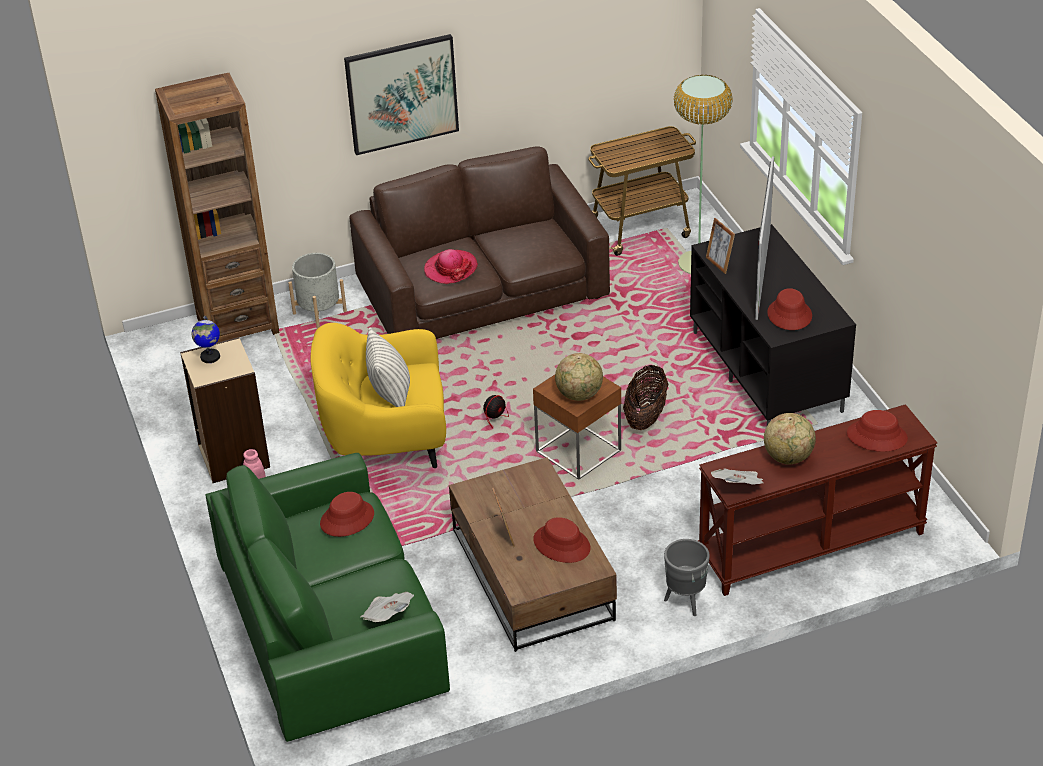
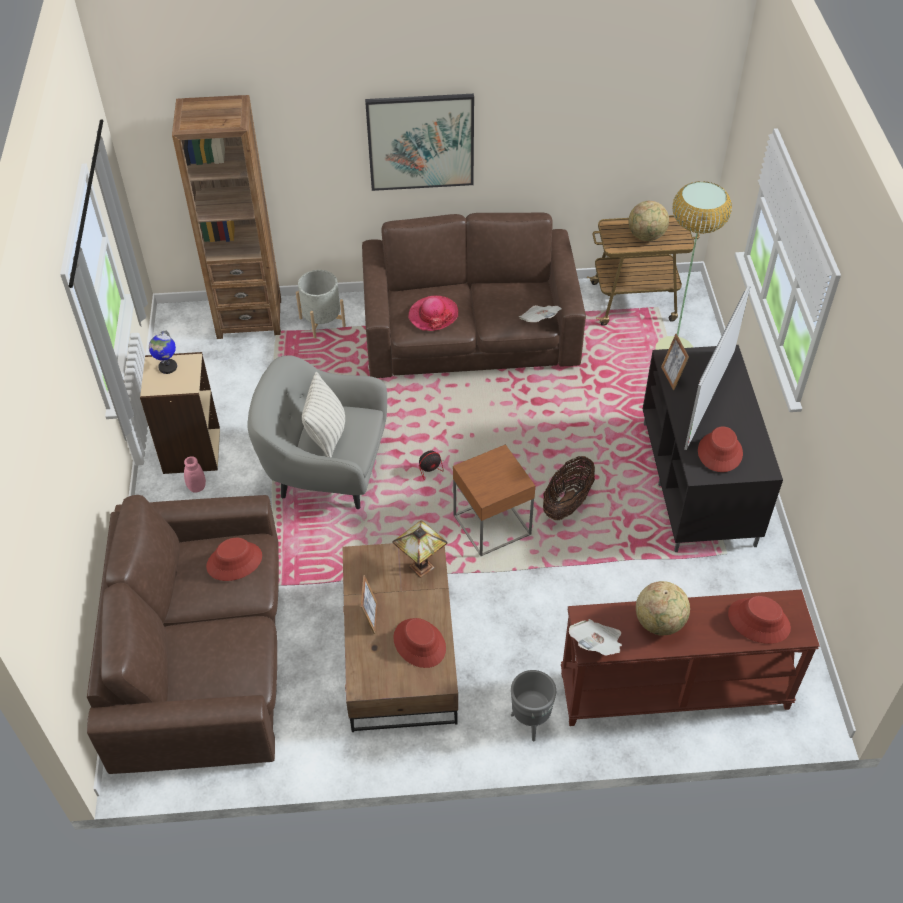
camera: 15 degrees right, 10 degrees up
green sofa [205,453,450,742] -> brown sofa [87,495,279,774]
yellow armchair [311,323,446,468] -> grey armchair [247,355,387,509]
newspaper [360,592,414,622] -> newspaper moved to [519,305,562,322]
globe [555,353,603,401] -> globe moved to [628,201,669,241]
none -> table lamp [392,520,448,578]

